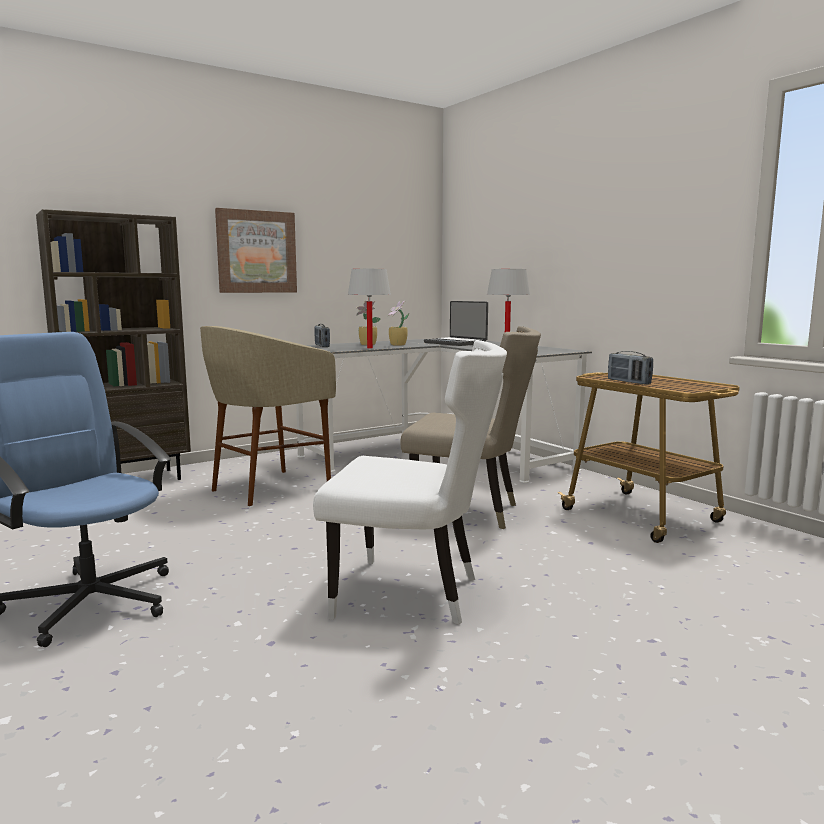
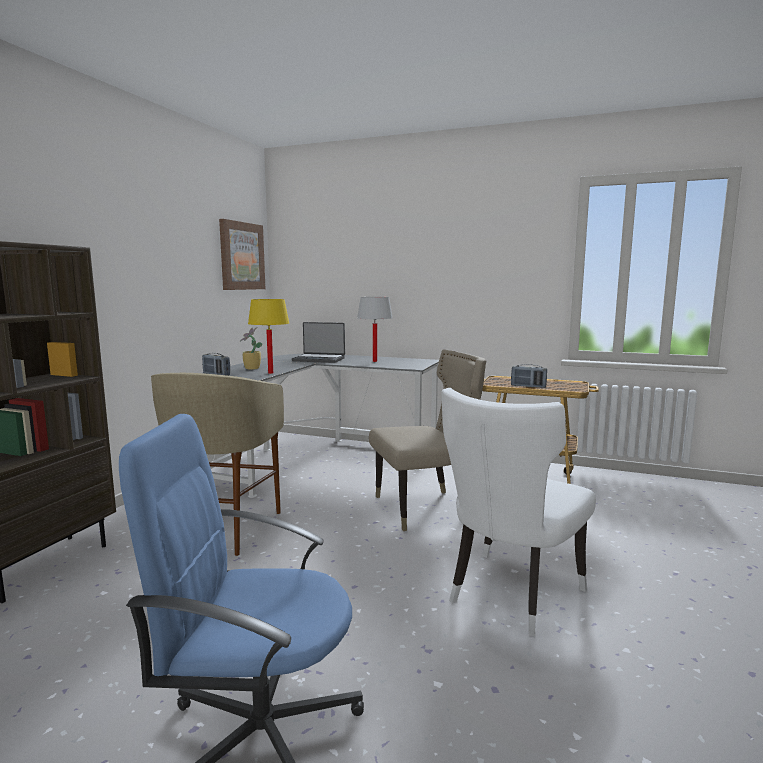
camera: 35 degrees left, 0 degrees up
picture [215,208,297,293] -> picture moved to [219,219,266,290]
white chair [313,340,507,625] -> white chair turned 150 degrees clockwise [442,388,596,636]
white table lamp [348,269,391,349] -> yellow table lamp [248,299,289,374]
potted plant [387,300,409,346] -> none

